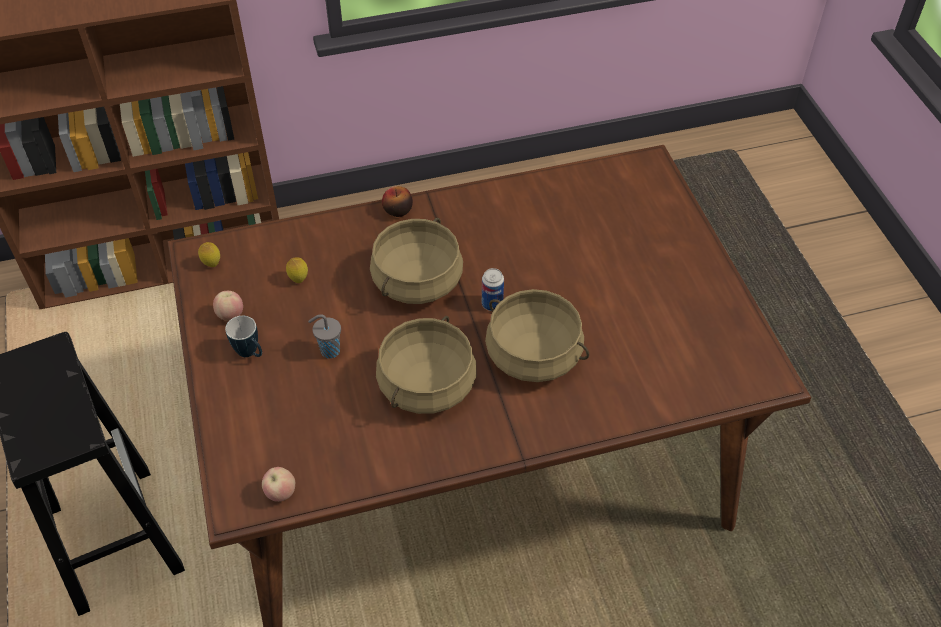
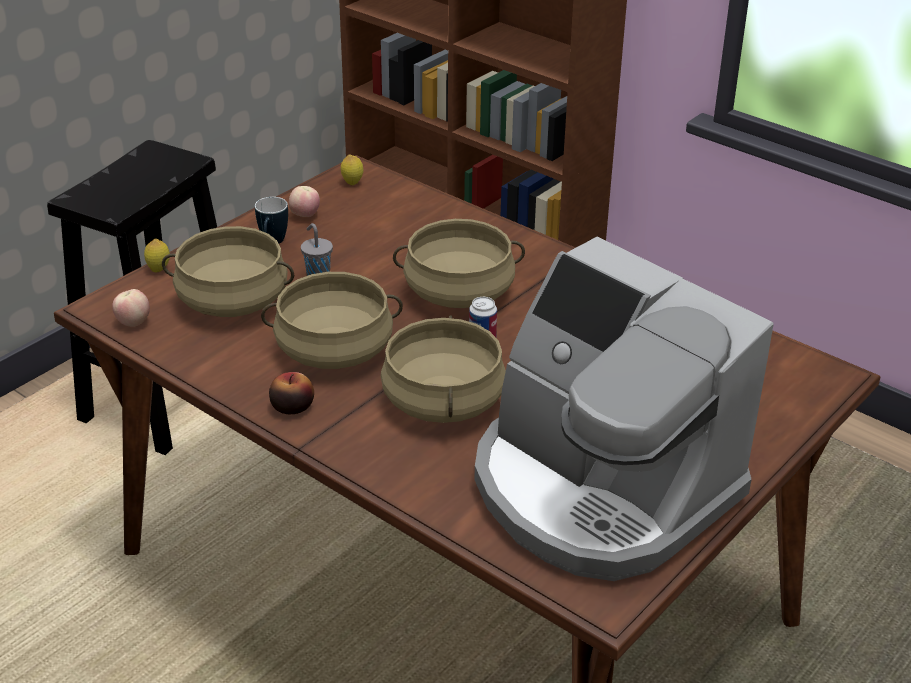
camera: 55 degrees right, 15 degrees down
lemon [286,257,308,283] -> lemon moved to [144,239,170,272]
apple [382,186,413,217] -> apple moved to [269,372,314,414]
none -> beige cooking pot [162,226,294,317]
none -> coffee machine [474,237,774,581]

